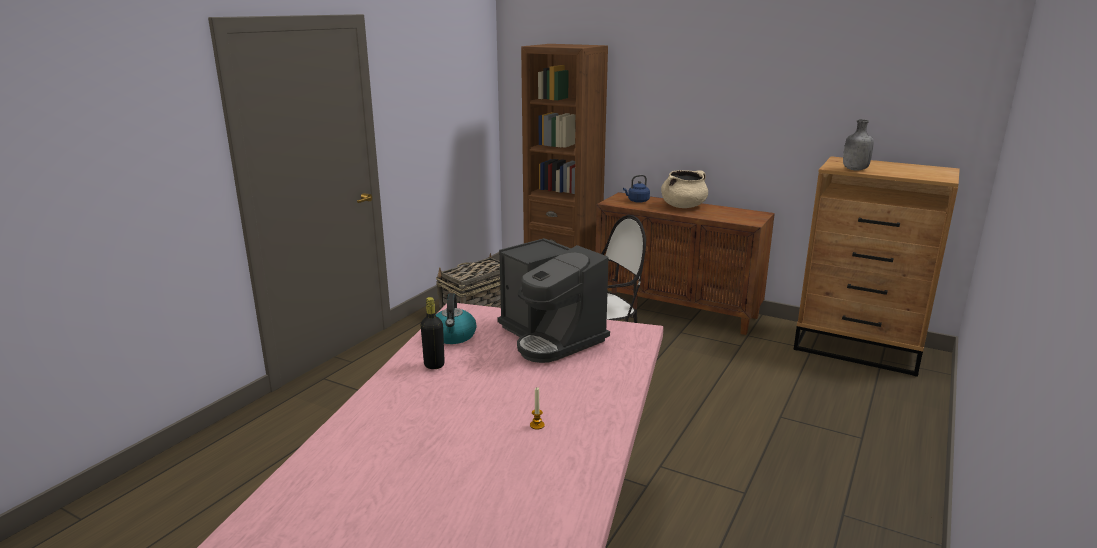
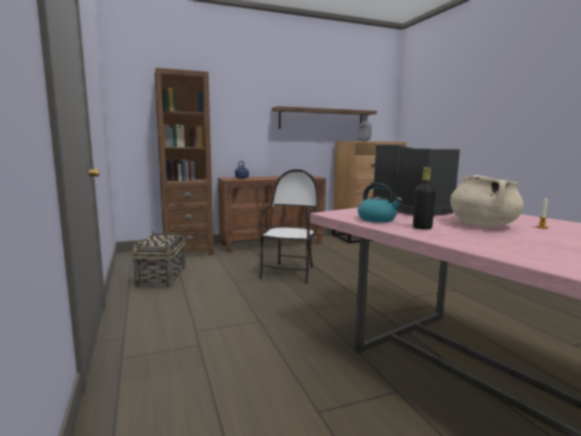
camera: 50 degrees left, 10 degrees down
coffee machine [497,238,610,363] -> coffee machine turned 120 degrees counterclockwise [373,145,460,216]
beige cooking pot [661,170,708,208] -> beige cooking pot moved to [450,175,524,227]
none -> brown shelf [272,106,377,129]

